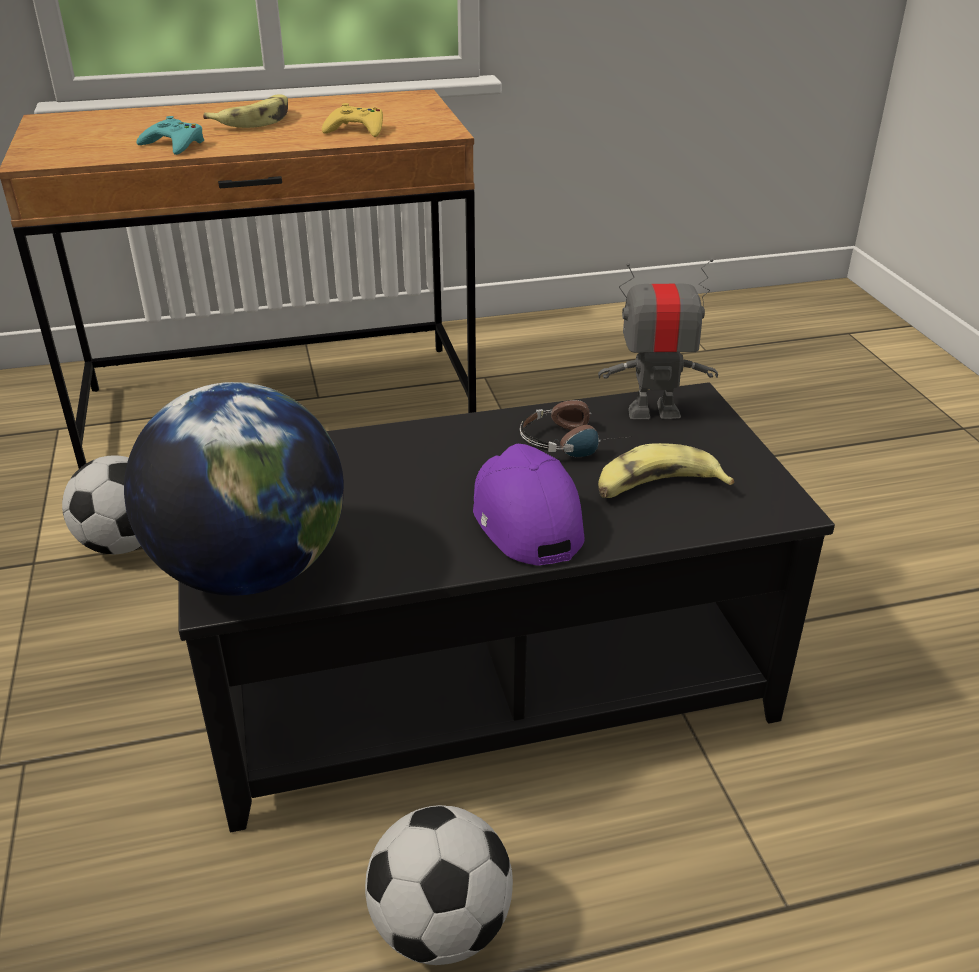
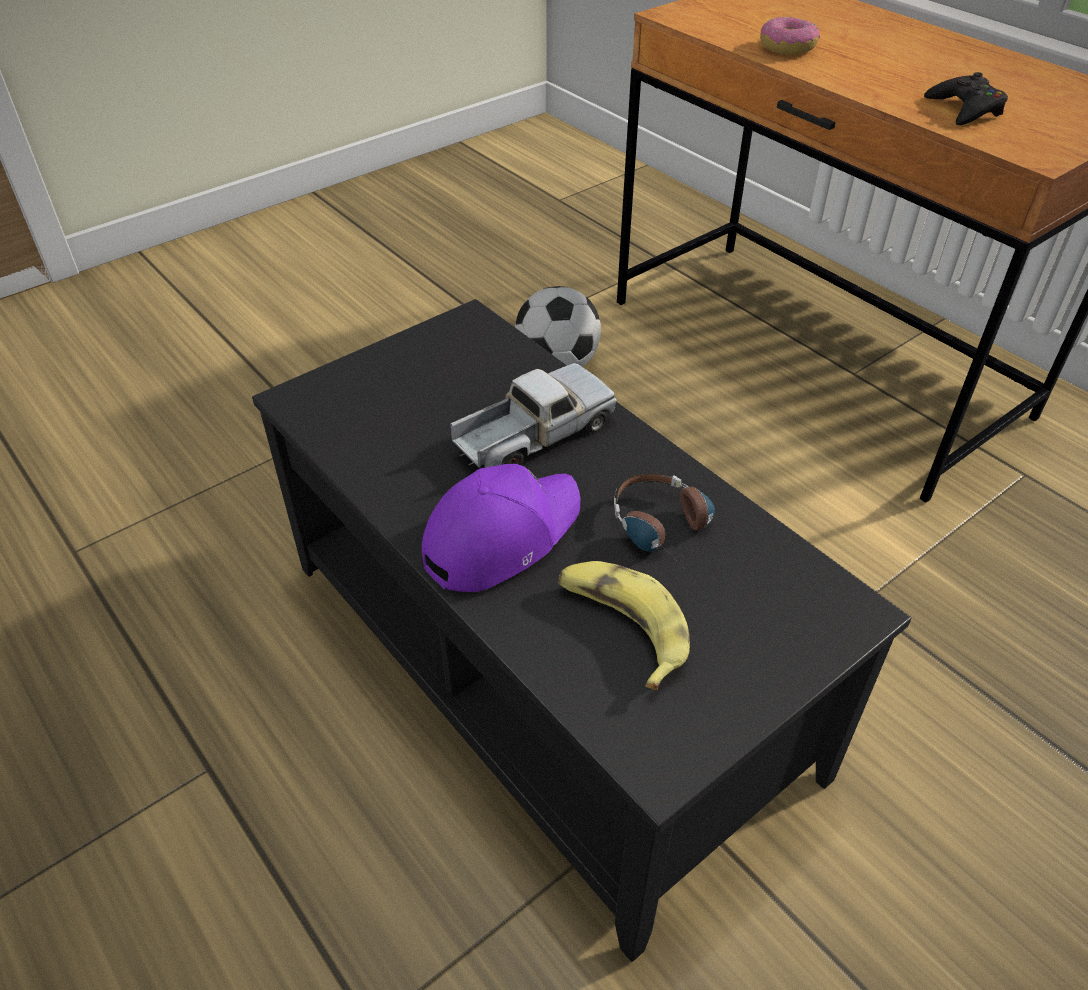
camera: 65 degrees right, 10 degrees up
globe [124,382,344,596] -> none
turquoise game controller [136,116,204,155] -> donut [760,17,820,55]
banana [203,94,288,128] -> none
yellow game controller [322,103,383,137] -> black game controller [924,72,1008,125]
football [365,805,513,965] -> none
toy robot [598,258,718,419] -> none
none -> toy truck [450,363,617,468]

